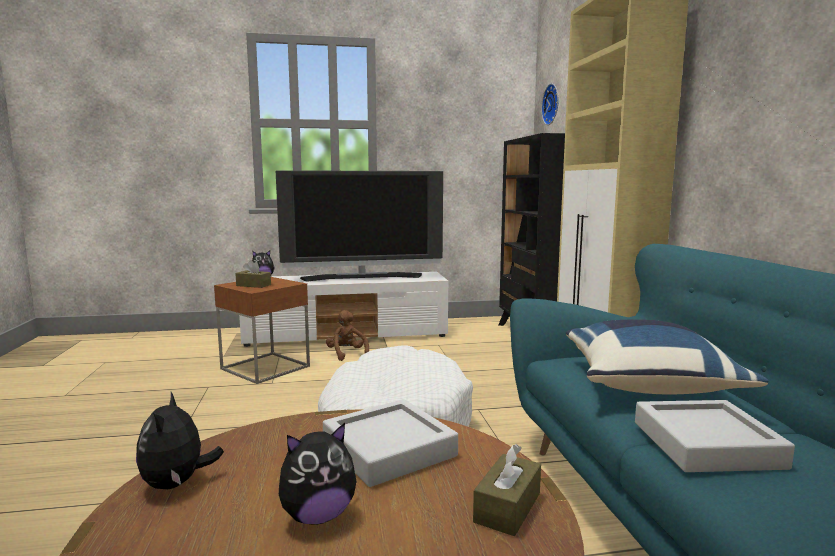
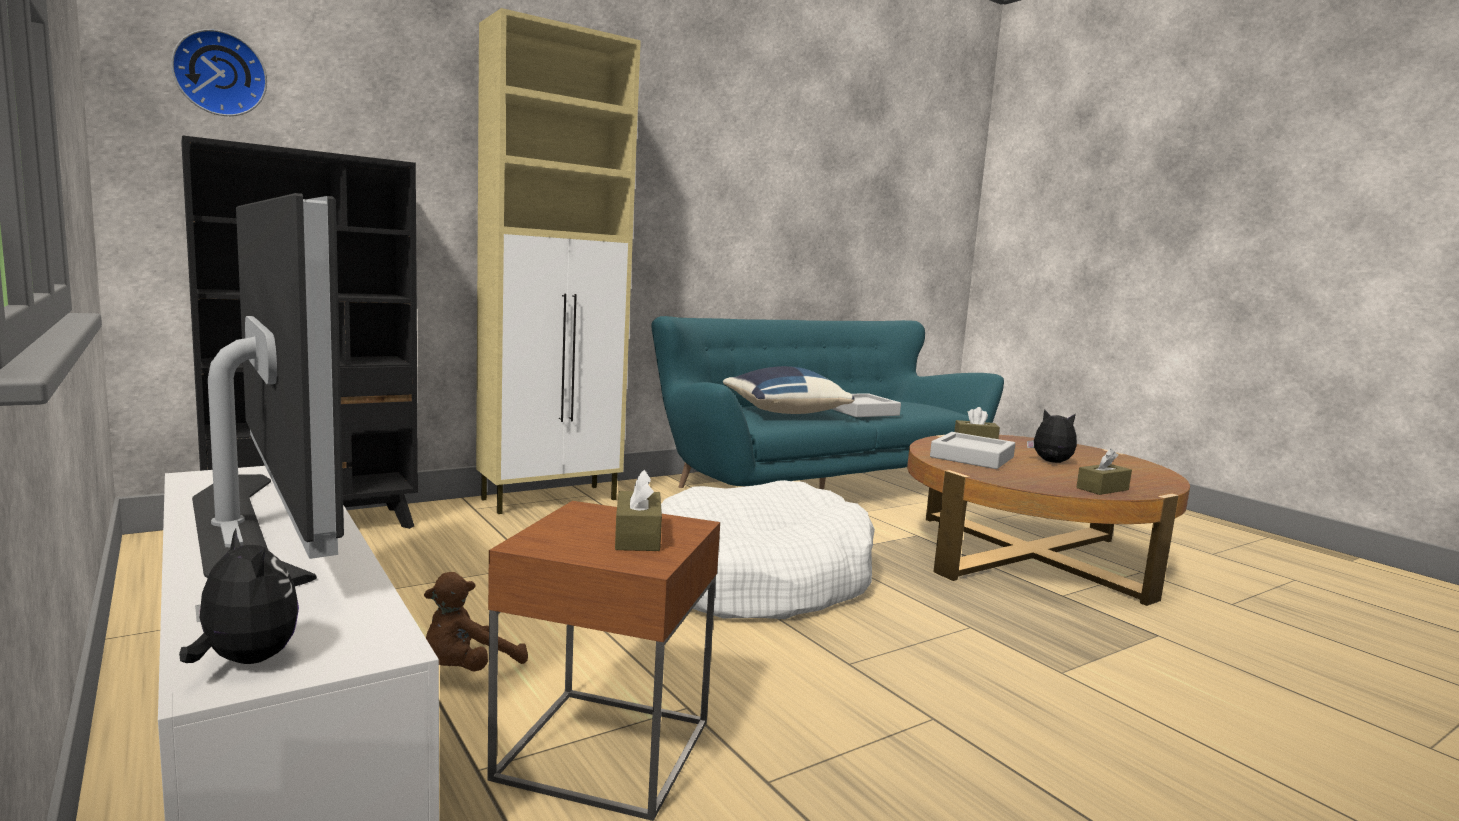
camera: 115 degrees left, 0 degrees up
plush toy [136,392,224,489] -> brown tissue box [1076,449,1132,495]

